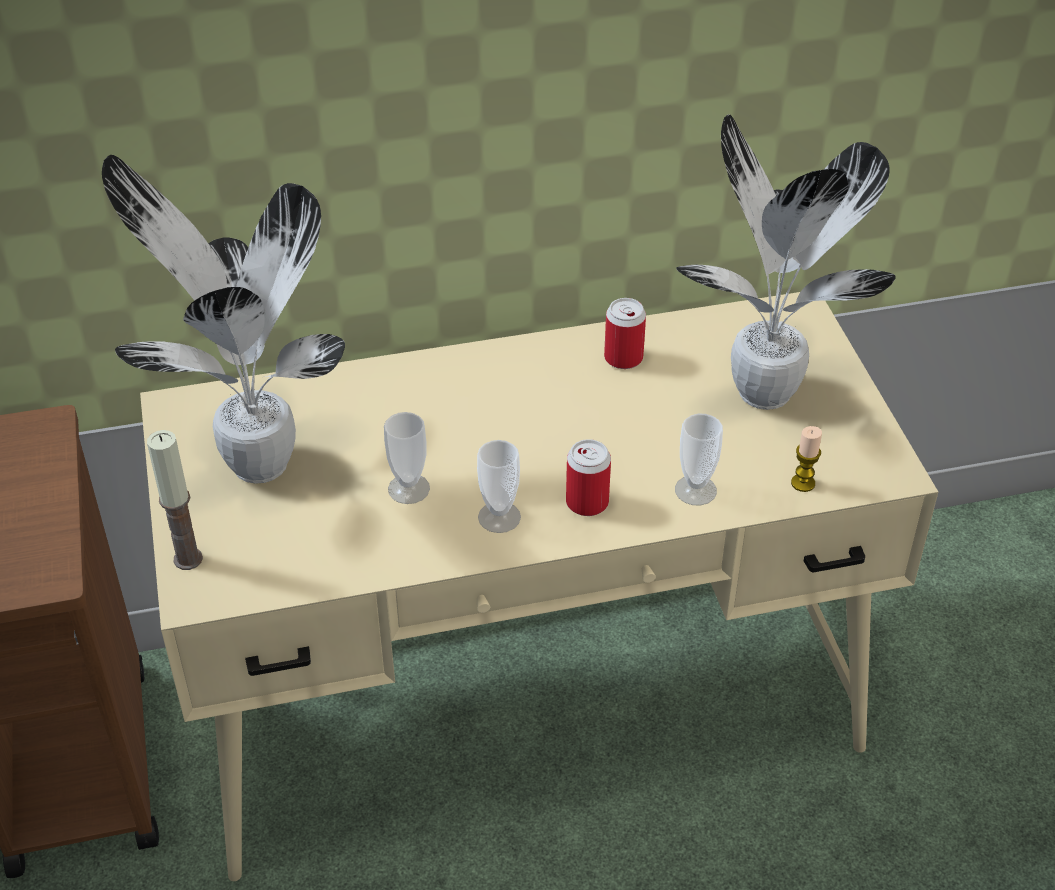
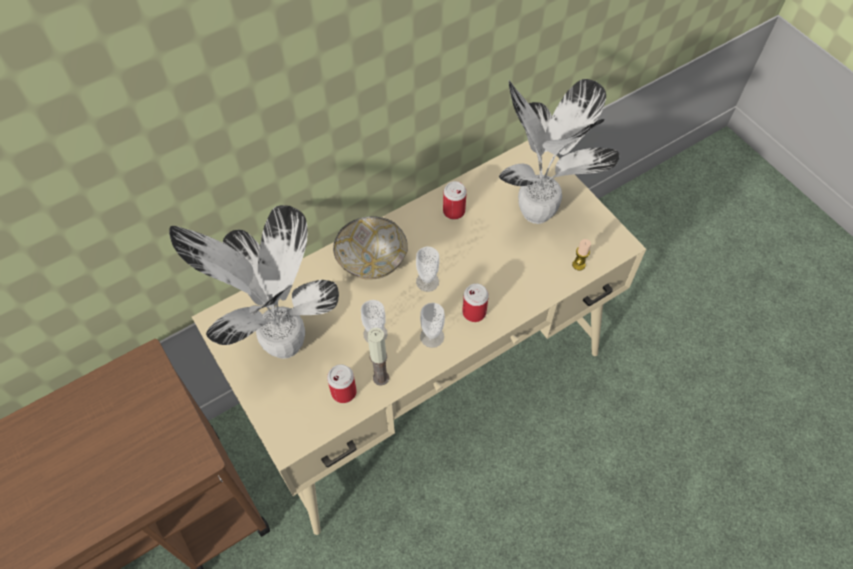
camera: 20 degrees left, 15 degrees up
candle [147,430,203,570] -> candle moved to [367,328,389,386]
cup [675,414,723,505] -> cup moved to [416,246,439,292]
none -> can [327,365,357,403]
none -> bowl [333,216,408,280]

